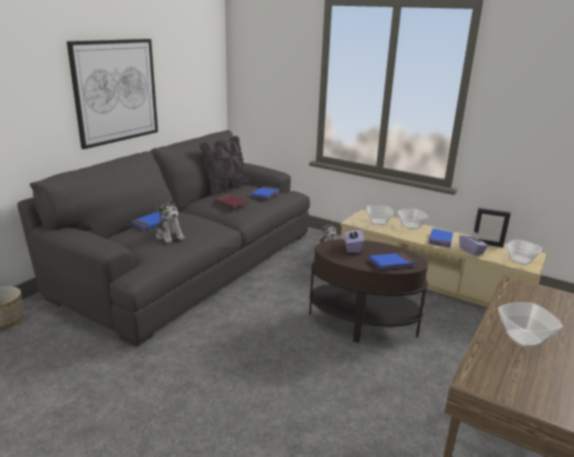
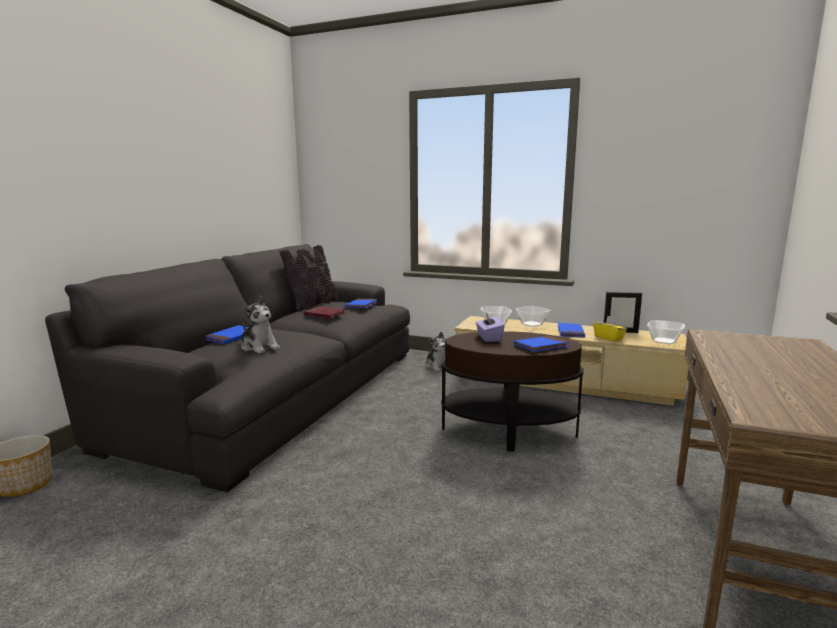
camera: 10 degrees left, 10 degrees down
picture [67,39,158,149] -> none
purple tissue box [459,231,488,256] -> yellow tissue box [593,316,627,342]
bowl [498,302,563,347] -> none

